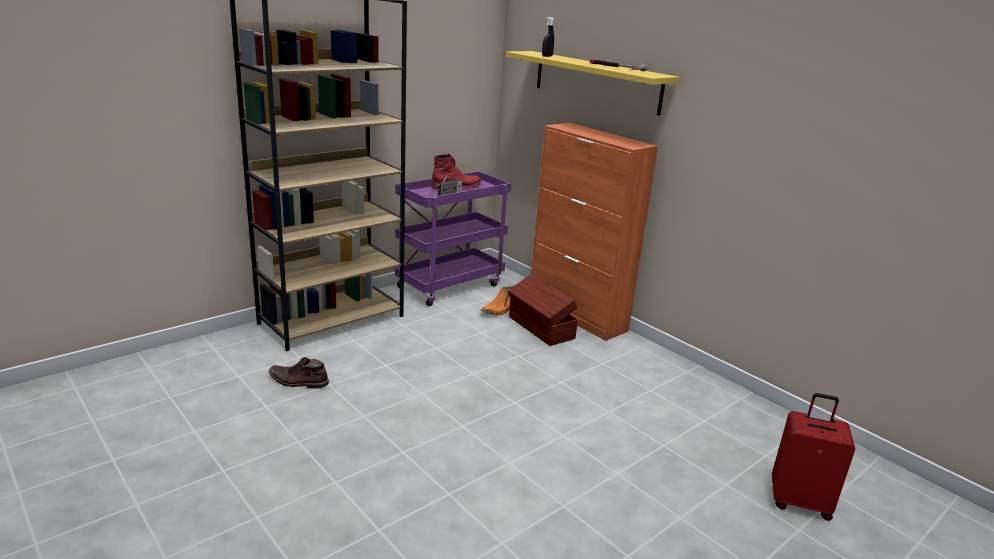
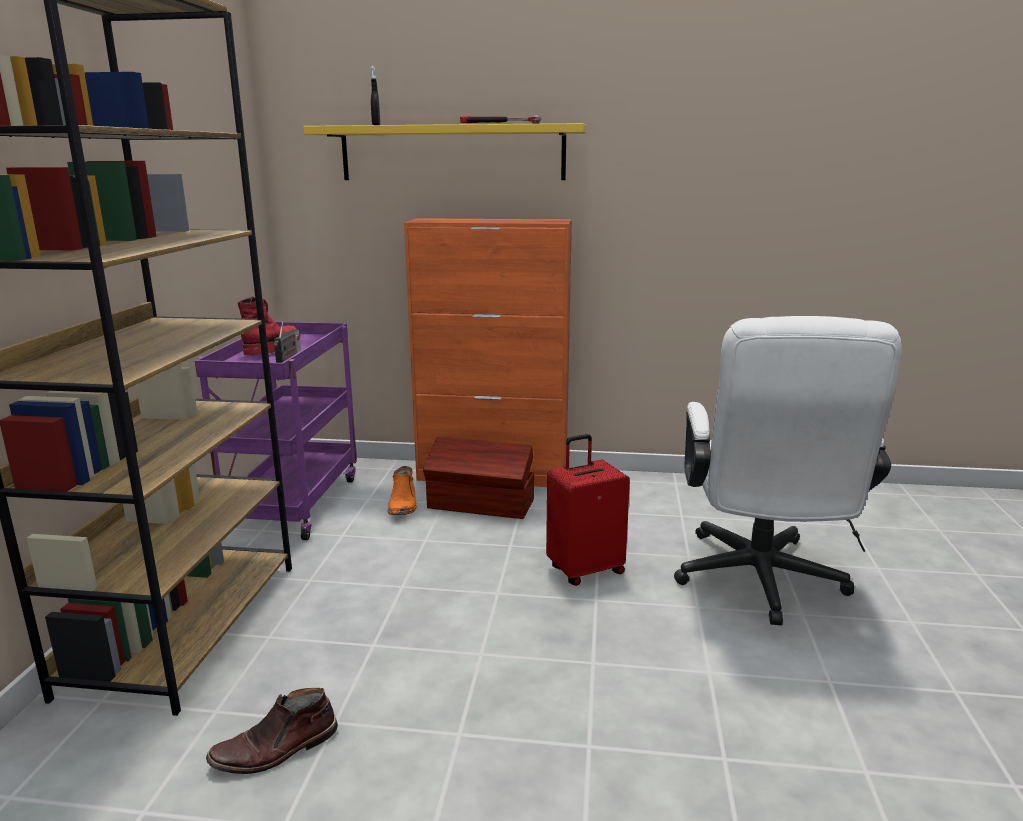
camera: 40 degrees left, 5 degrees down
red suitcase [772,393,855,521] -> red suitcase moved to [546,434,630,586]
none -> white office chair [674,316,902,625]

